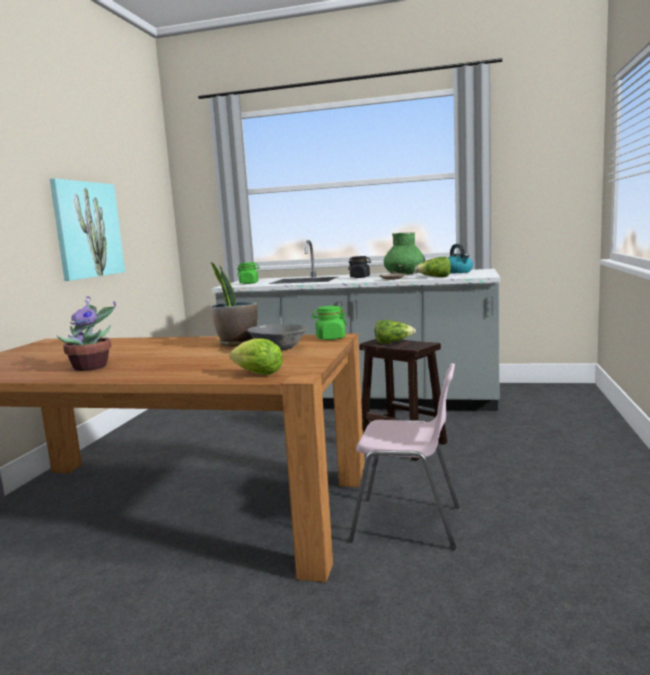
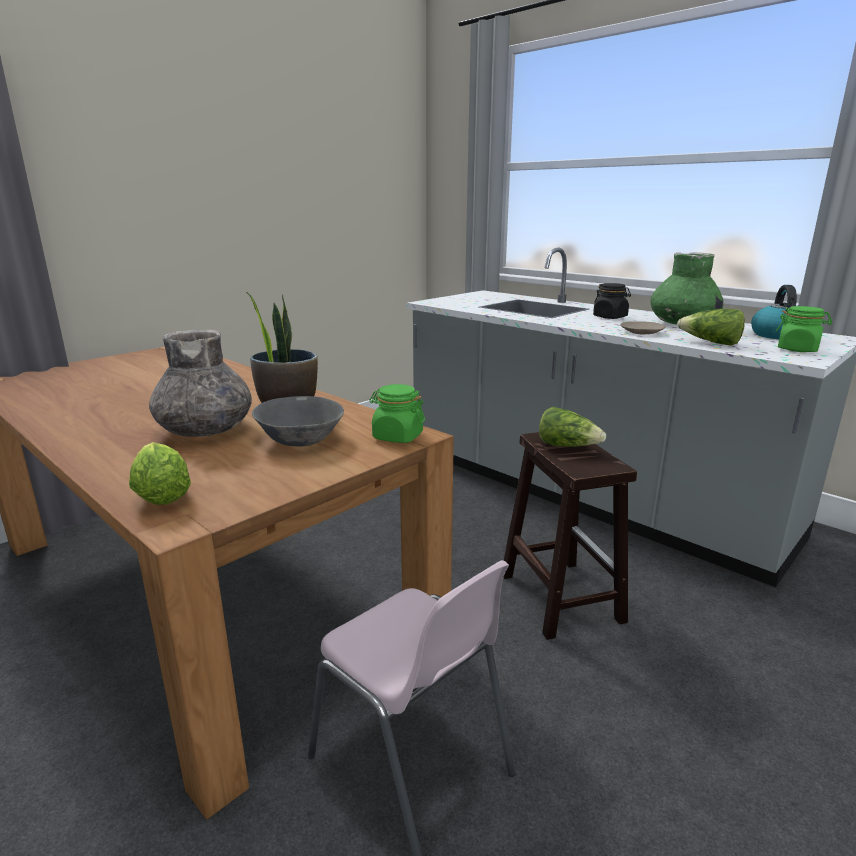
camera: 30 degrees right, 10 degrees up
picture [50,178,125,281] -> none
potted plant [57,296,116,371] -> none
green jar [237,262,260,284] -> green jar moved to [775,306,832,352]
none -> grey vase [149,330,252,437]

